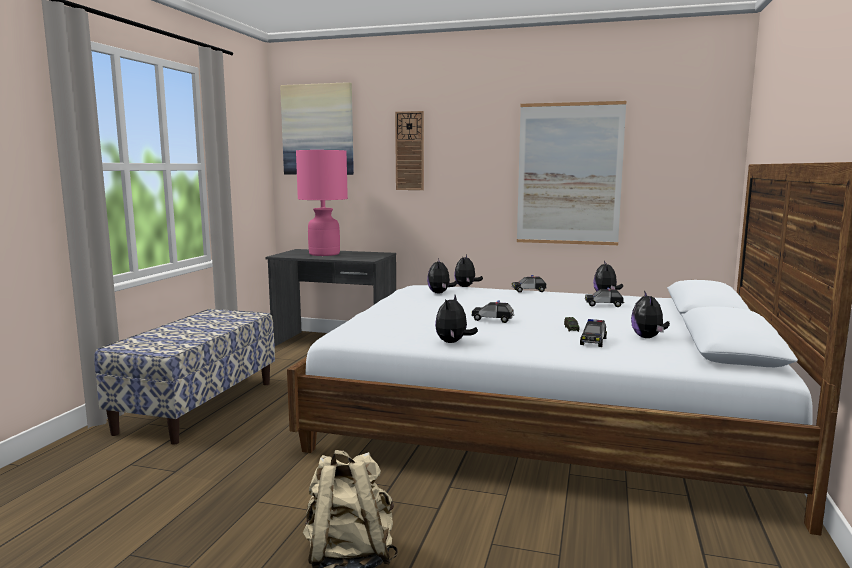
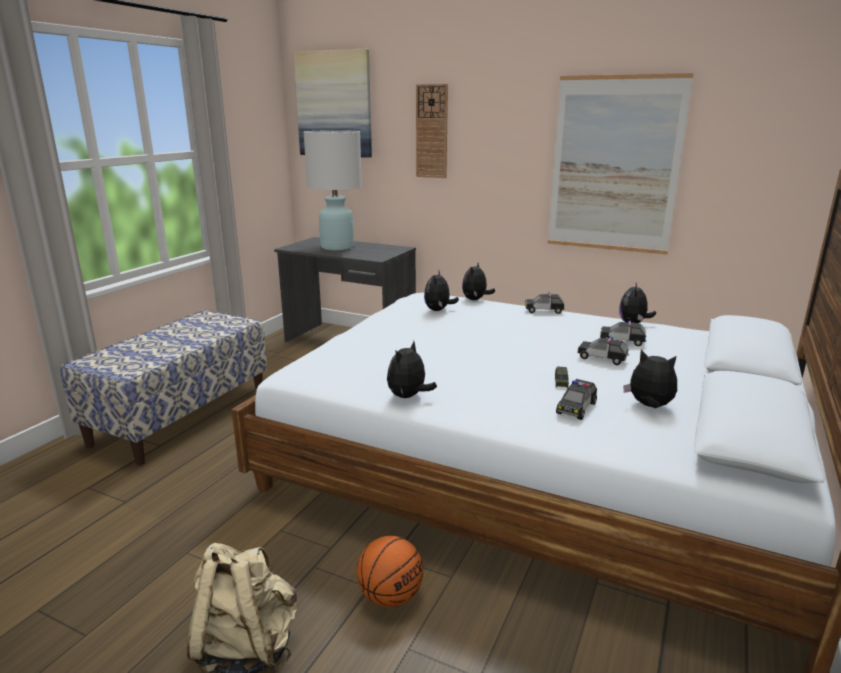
camera: 10 degrees right, 10 degrees up
pink table lamp [296,150,348,256] -> white table lamp [303,130,362,250]
toy car [472,301,514,323] -> toy car moved to [578,337,629,365]
plush toy [631,290,670,338] -> plush toy turned 105 degrees clockwise [623,350,677,408]
none -> basketball [357,536,423,607]

